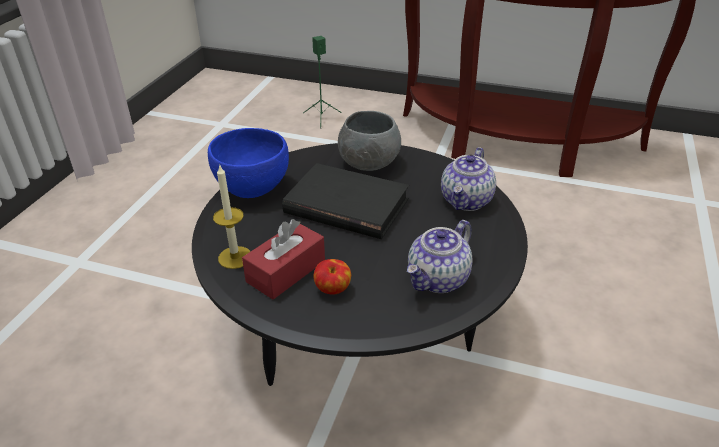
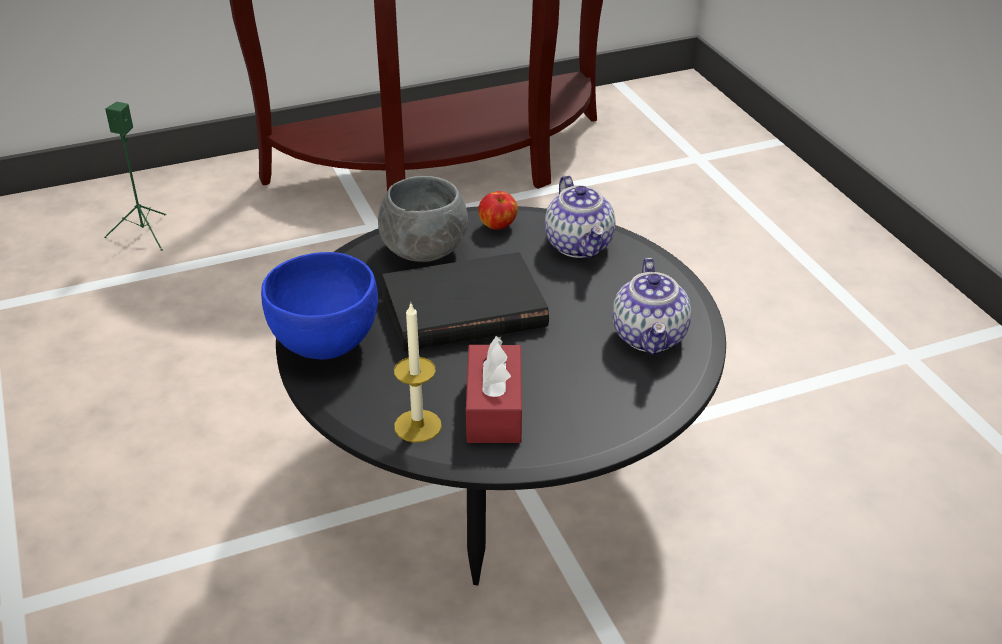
camera: 40 degrees left, 0 degrees up
apple [313,259,351,295] -> apple moved to [478,191,518,230]

